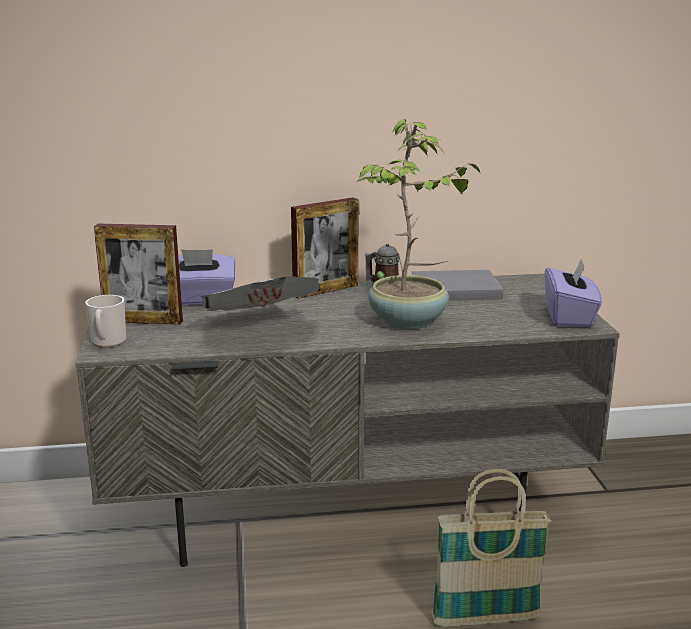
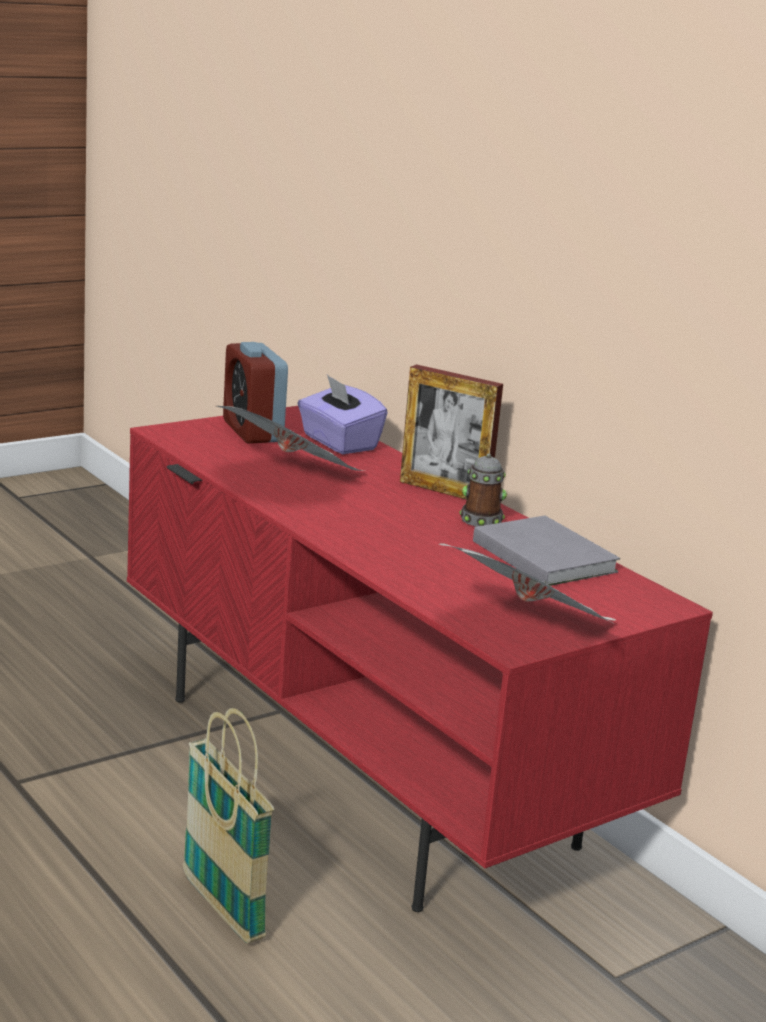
camera: 60 degrees right, 0 degrees up
grey tv stand [75,274,620,567] -> red tv stand [127,406,713,912]
mug [85,295,126,348] -> none
picture frame [94,224,183,325] -> alarm clock [223,342,288,444]
potted plant [357,119,480,329] -> none
purple tissue box [545,258,602,328] -> newspaper [439,543,616,624]

